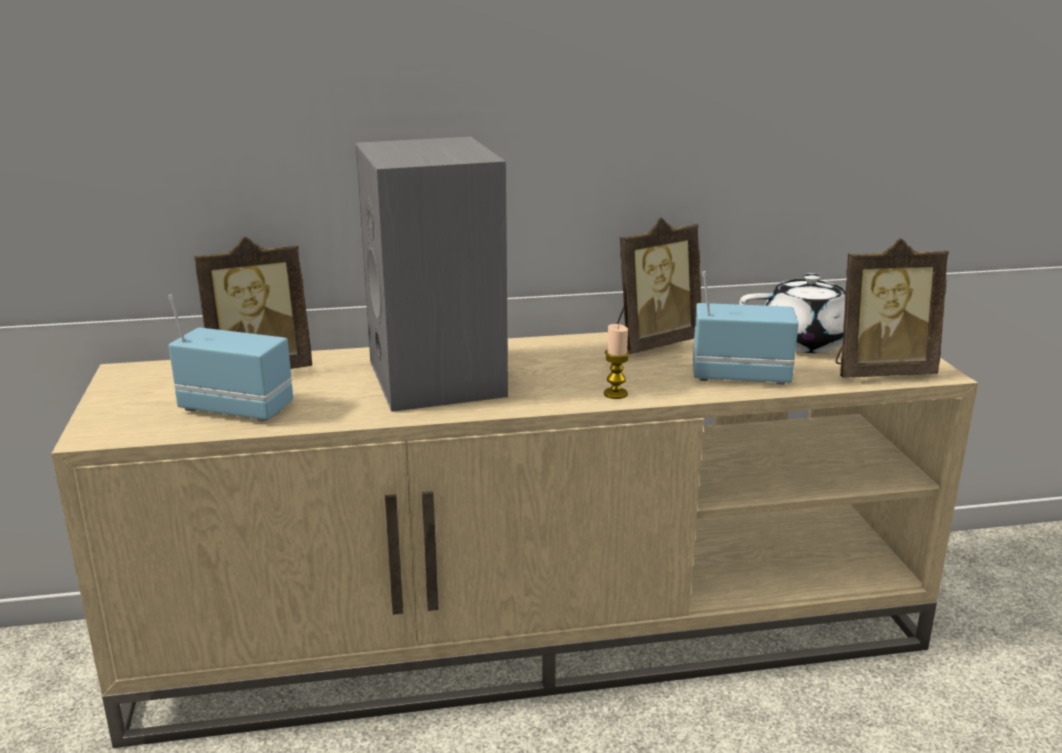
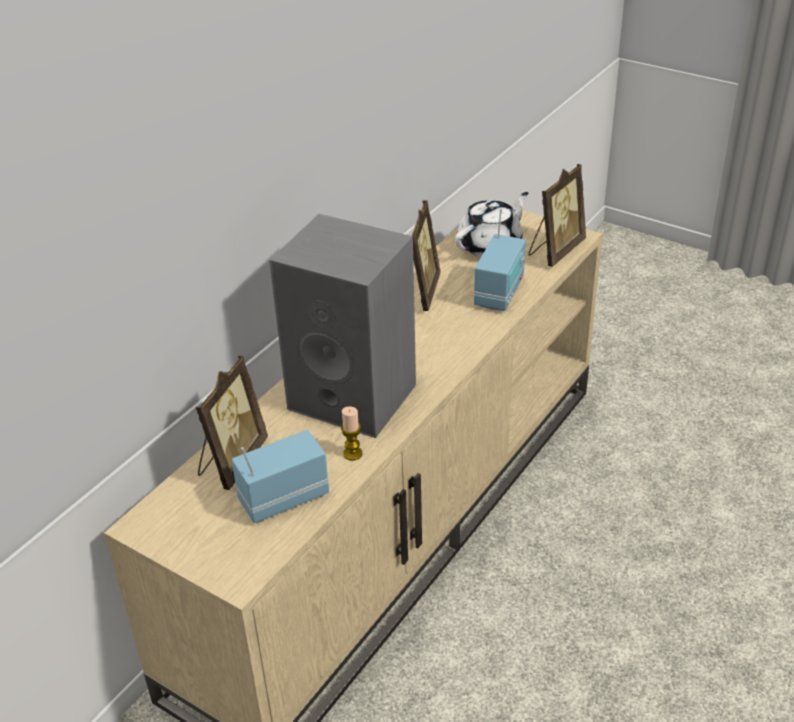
camera: 45 degrees left, 15 degrees up
candle [604,324,630,399] -> candle moved to [341,406,362,461]
radio [693,271,798,385] -> radio turned 150 degrees clockwise [474,209,526,311]

